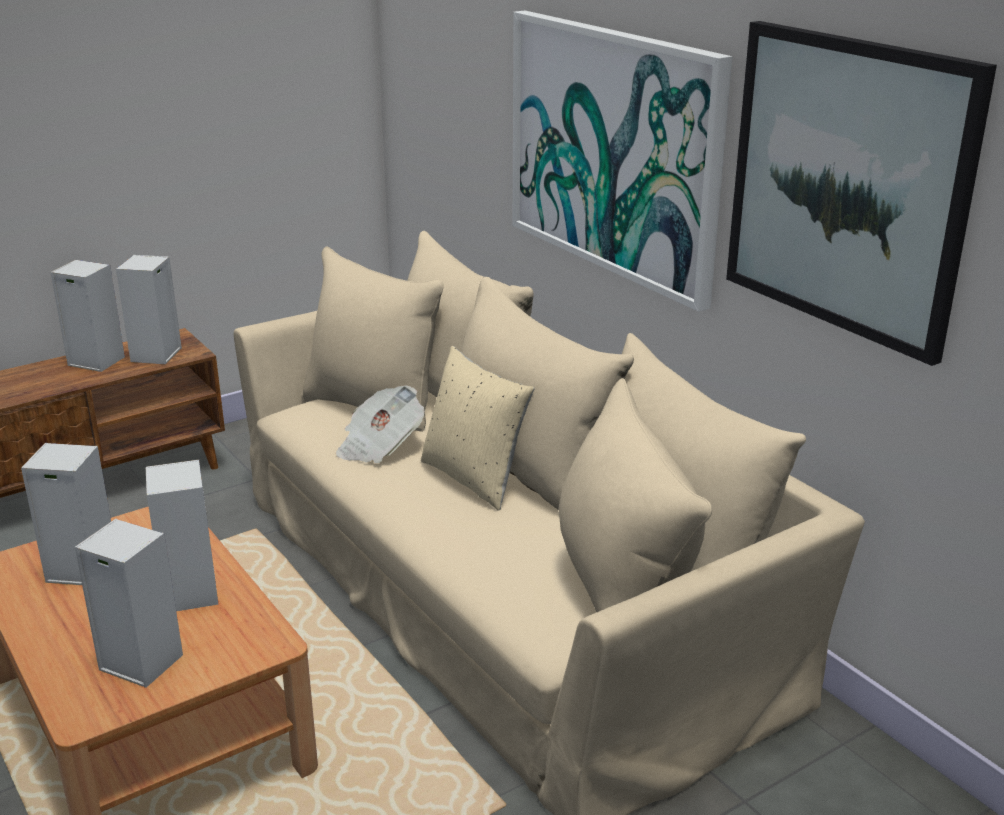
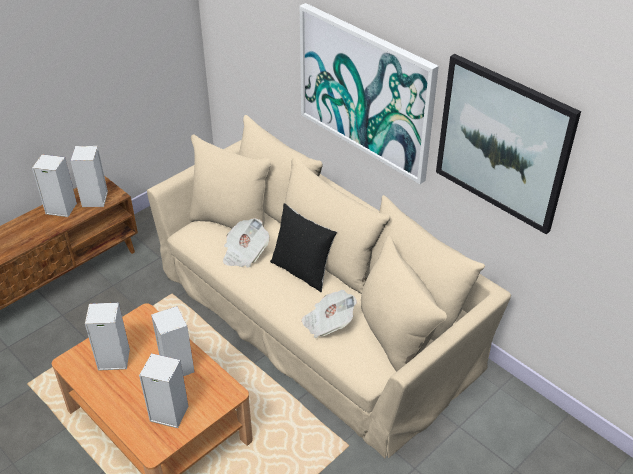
camera: 10 degrees left, 15 degrees up
beige pillow [421,346,534,510] -> black pillow [270,203,337,292]
none -> newspaper [301,290,357,338]

